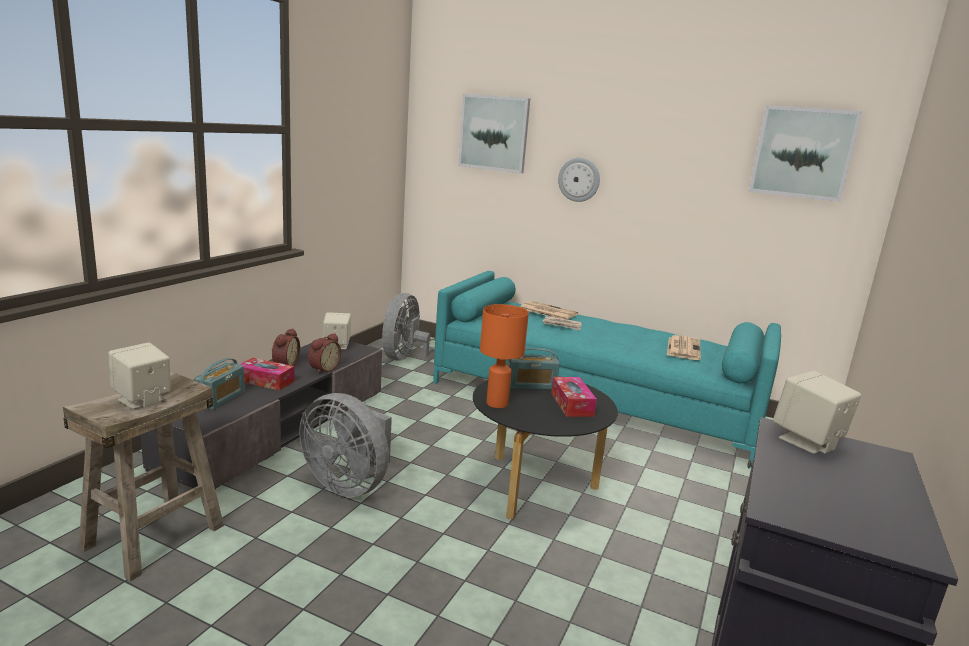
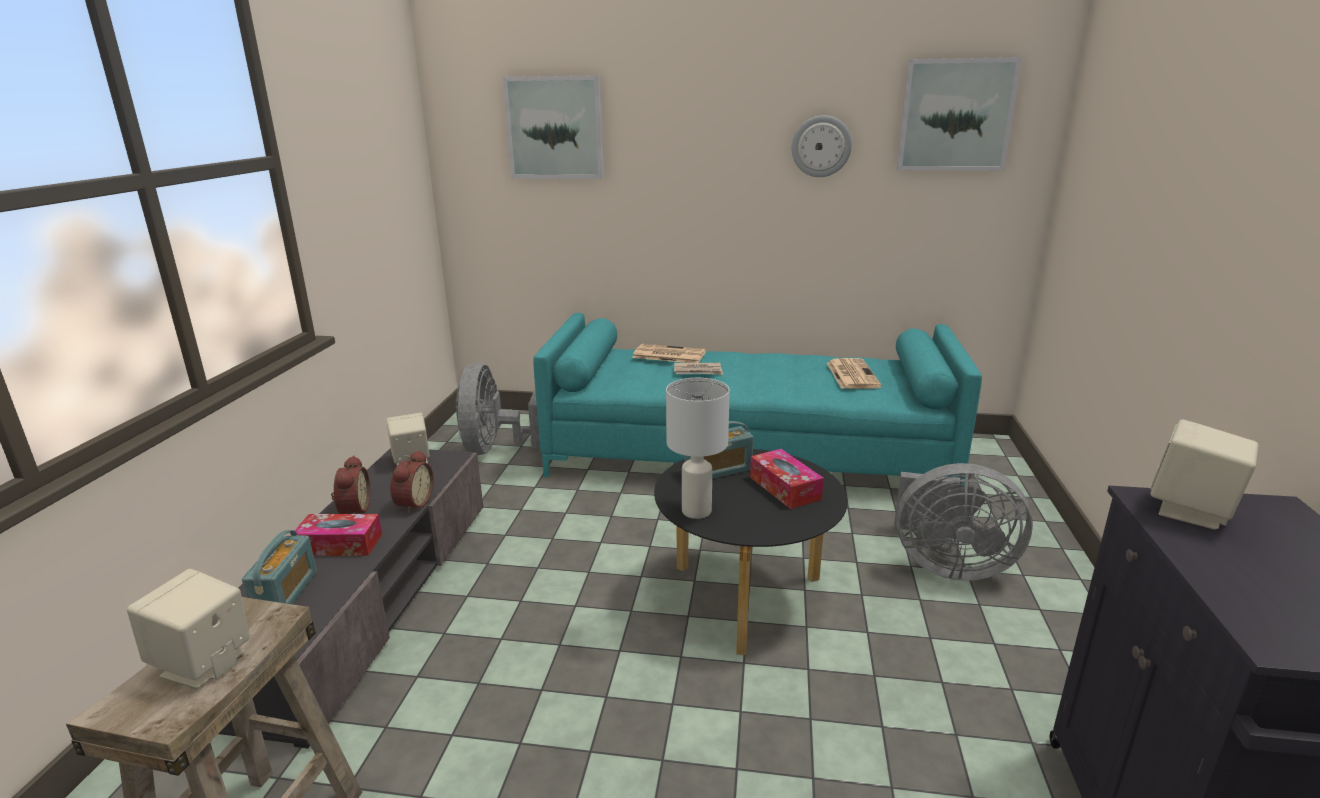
camera: 15 degrees left, 5 degrees up
grey fan [299,393,392,497] -> grey fan moved to [894,463,1033,581]
orange table lamp [480,304,529,408] -> white table lamp [666,378,730,519]
wall clock [558,158,600,202] -> wall clock moved to [792,115,852,177]

